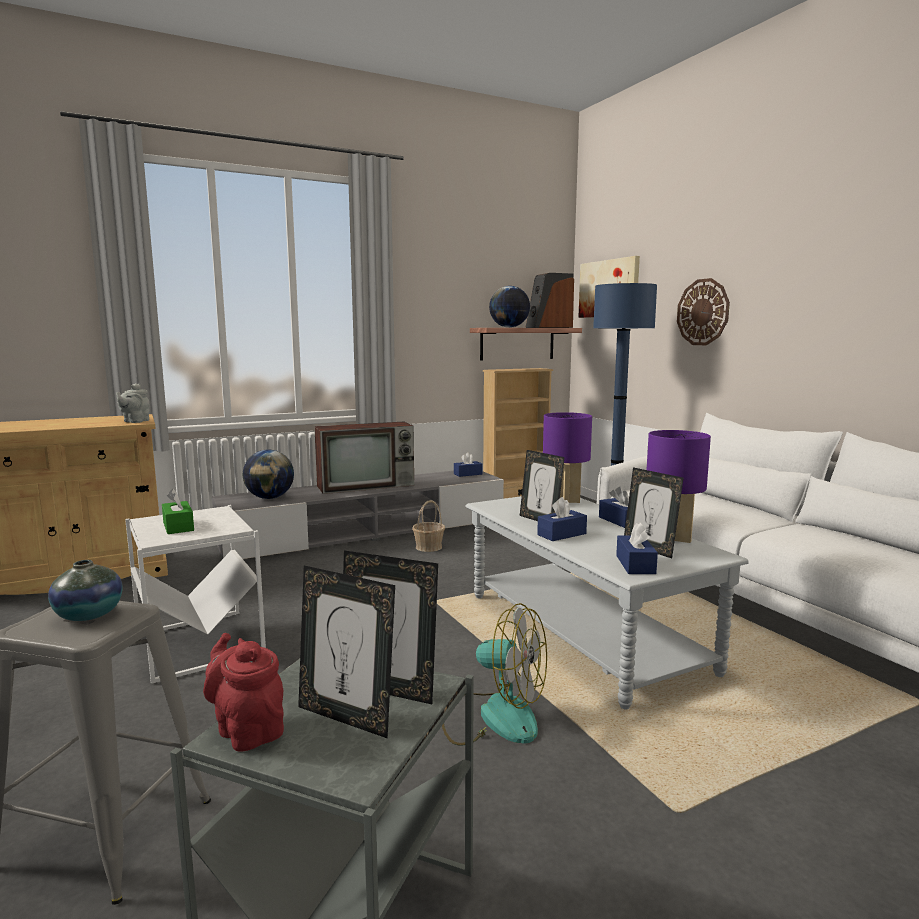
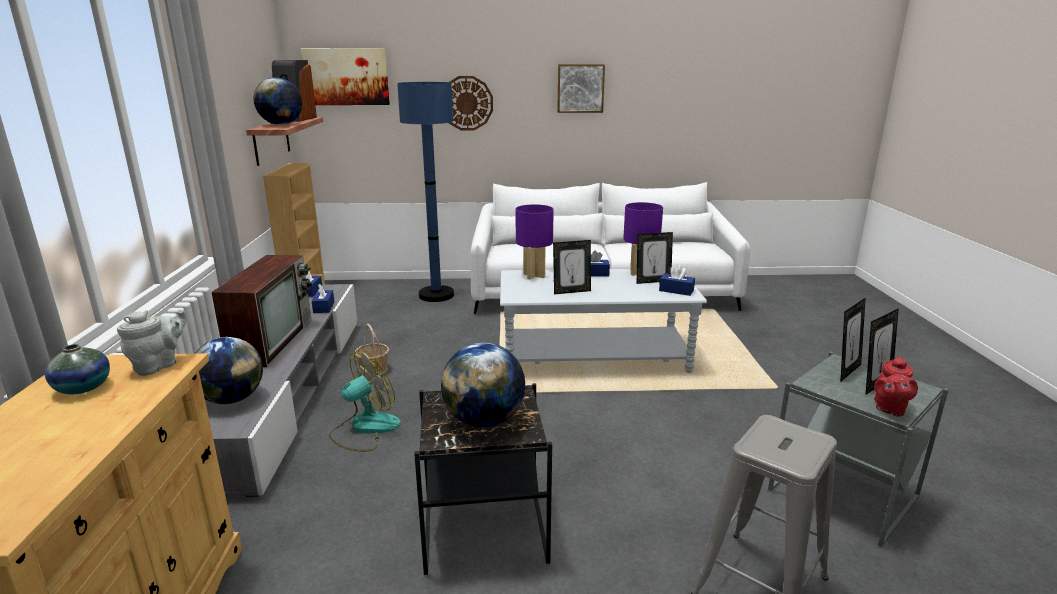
camera: 65 degrees left, 10 degrees up
vase [48,560,123,621] -> vase moved to [45,344,110,394]
grey teapot [116,383,150,423] -> grey teapot turned 90 degrees counterclockwise [117,309,187,376]
white side table [125,505,266,684] -> black side table [414,383,552,575]
green tissue box [162,489,194,534] -> globe [441,342,525,427]
red teapot [203,633,284,752] -> red teapot turned 45 degrees counterclockwise [874,356,918,417]
fan [442,603,547,746] -> fan moved to [329,351,401,451]
blue tissue box [537,497,587,541] -> blue tissue box moved to [312,284,334,313]
none -> picture [557,64,605,113]

